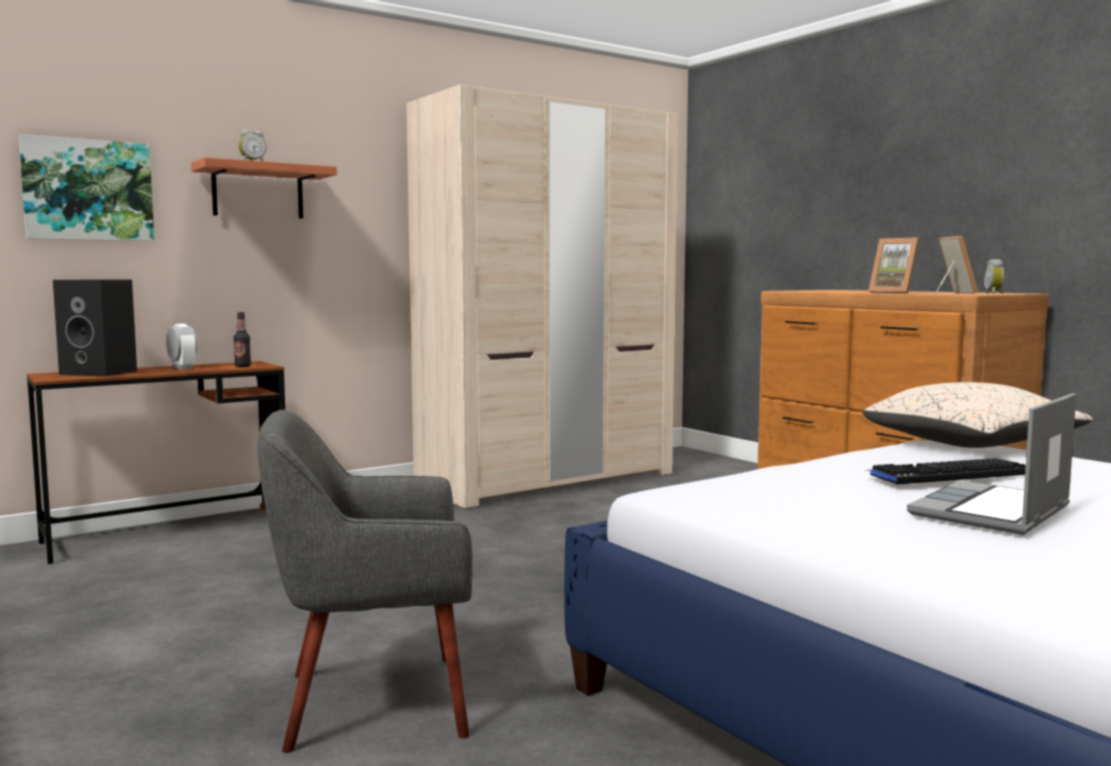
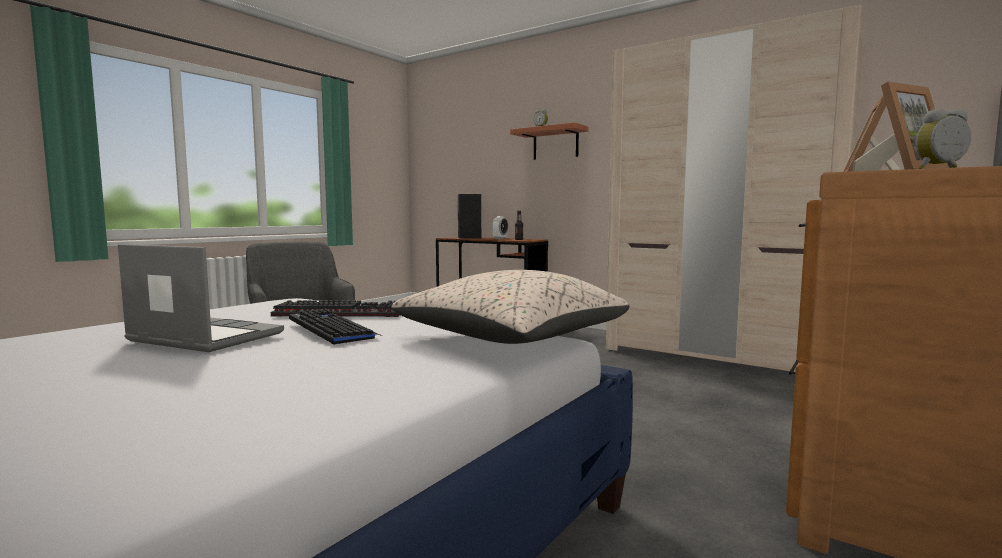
camera: 70 degrees right, 0 degrees up
picture [19,134,154,241] -> none
none -> keyboard [271,300,399,317]

